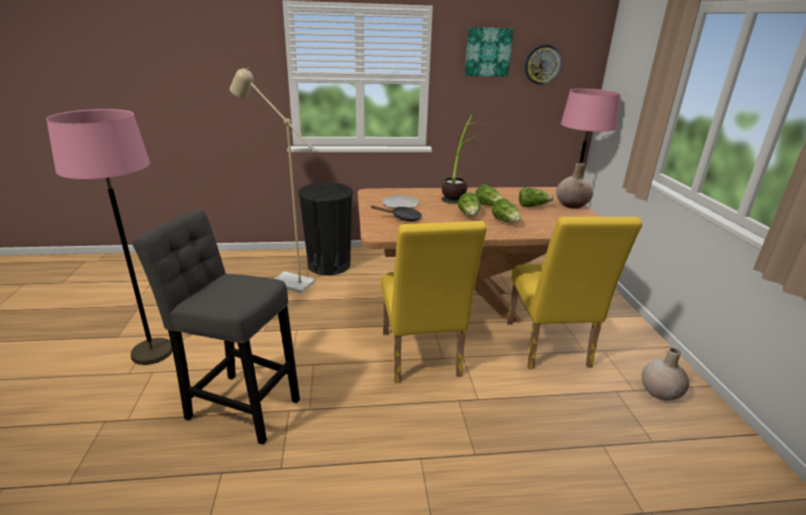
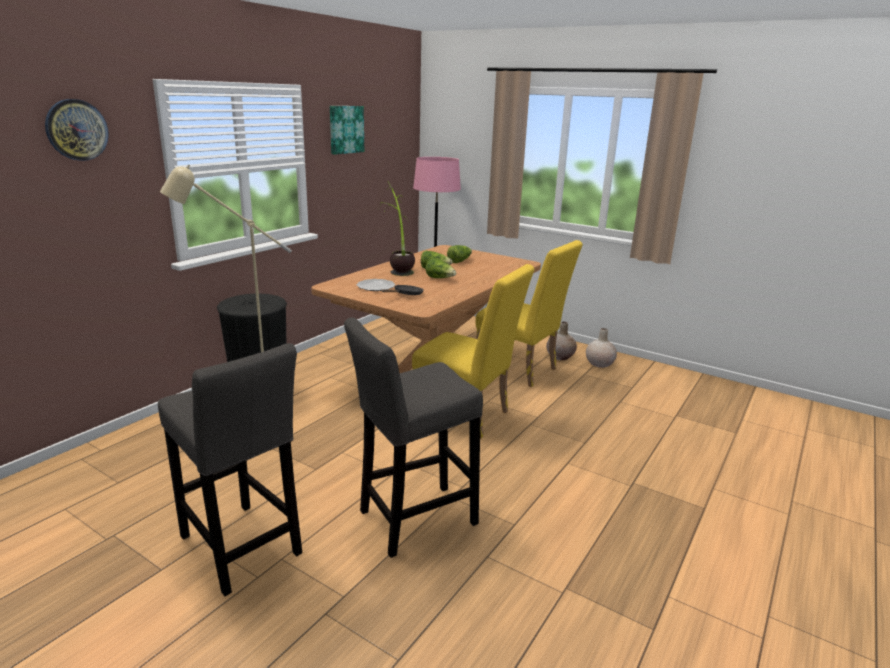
camera: 50 degrees left, 5 degrees down
pink floor lamp [46,109,172,365] -> grey stool [158,343,302,596]
lettuce [492,198,521,222] -> none
wall clock [524,45,562,85] -> wall clock moved to [45,99,109,161]
beige vase [556,162,593,209] -> beige vase moved to [546,322,577,360]

